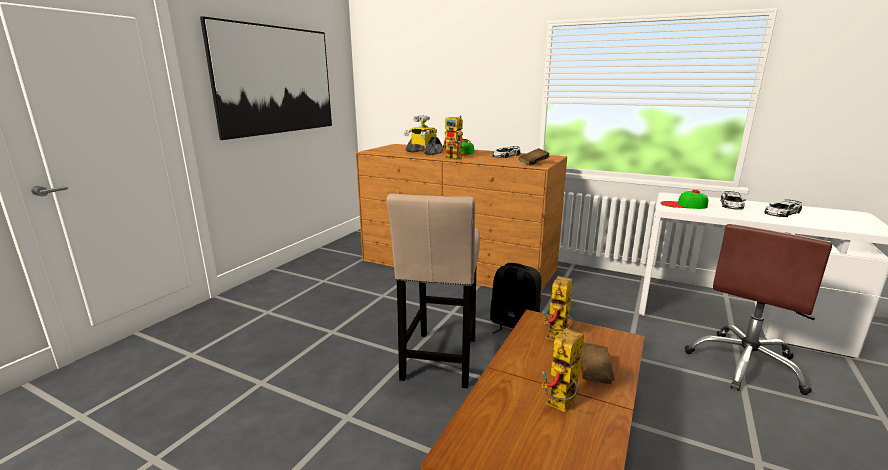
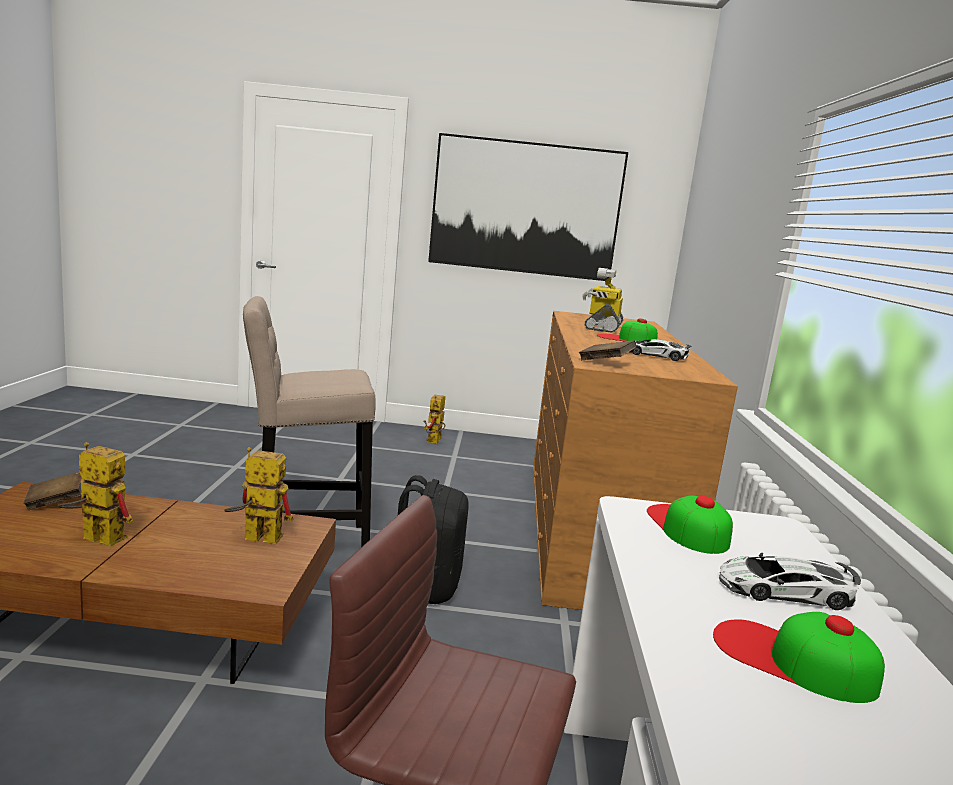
camera: 65 degrees right, 5 degrees down
toy robot [442,116,471,160] -> toy robot moved to [424,395,445,443]
brown book [580,342,615,384] -> brown book moved to [23,472,82,510]
toy car [764,200,802,217] -> cap [713,612,885,703]

